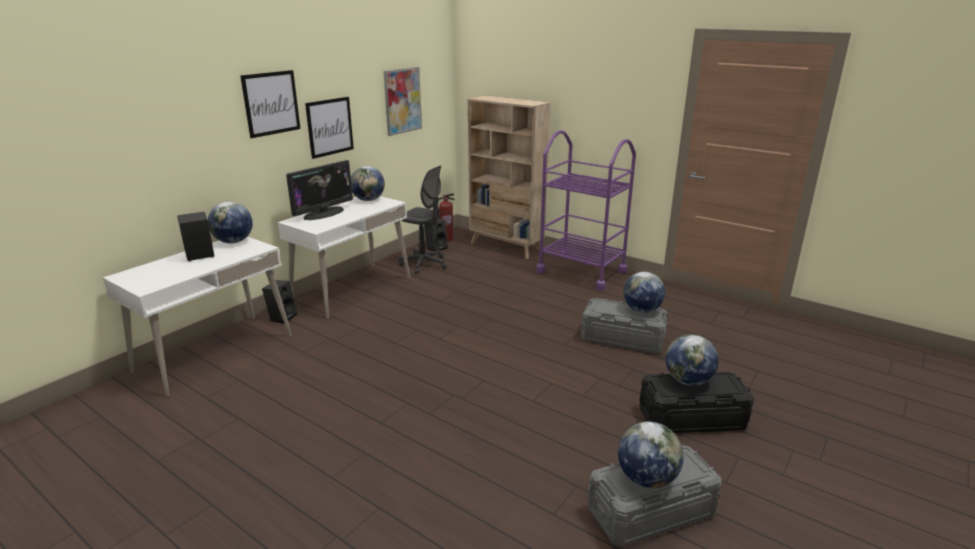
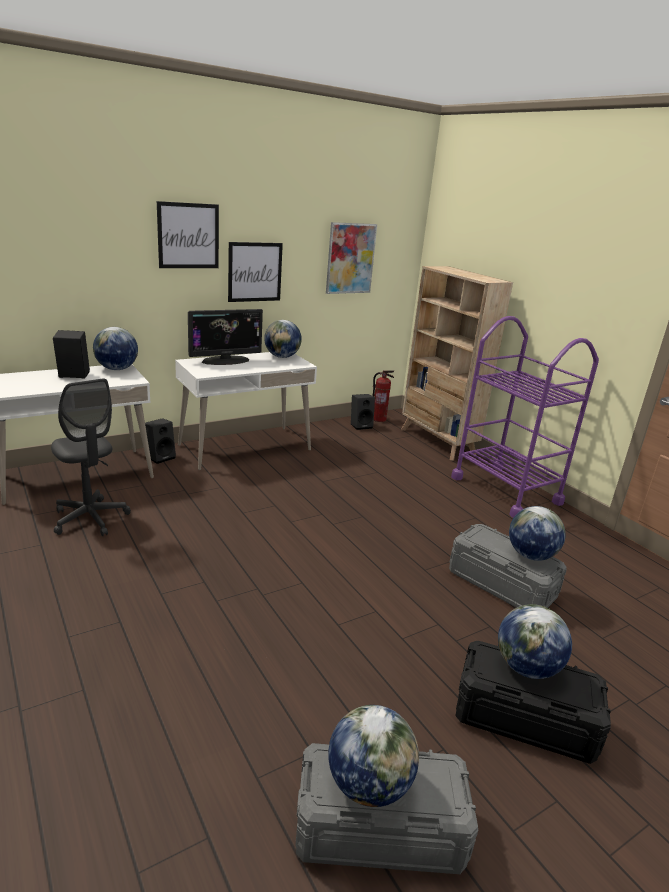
camera: 20 degrees right, 0 degrees up
grey office chair [399,165,447,274] -> grey office chair moved to [51,379,131,536]

